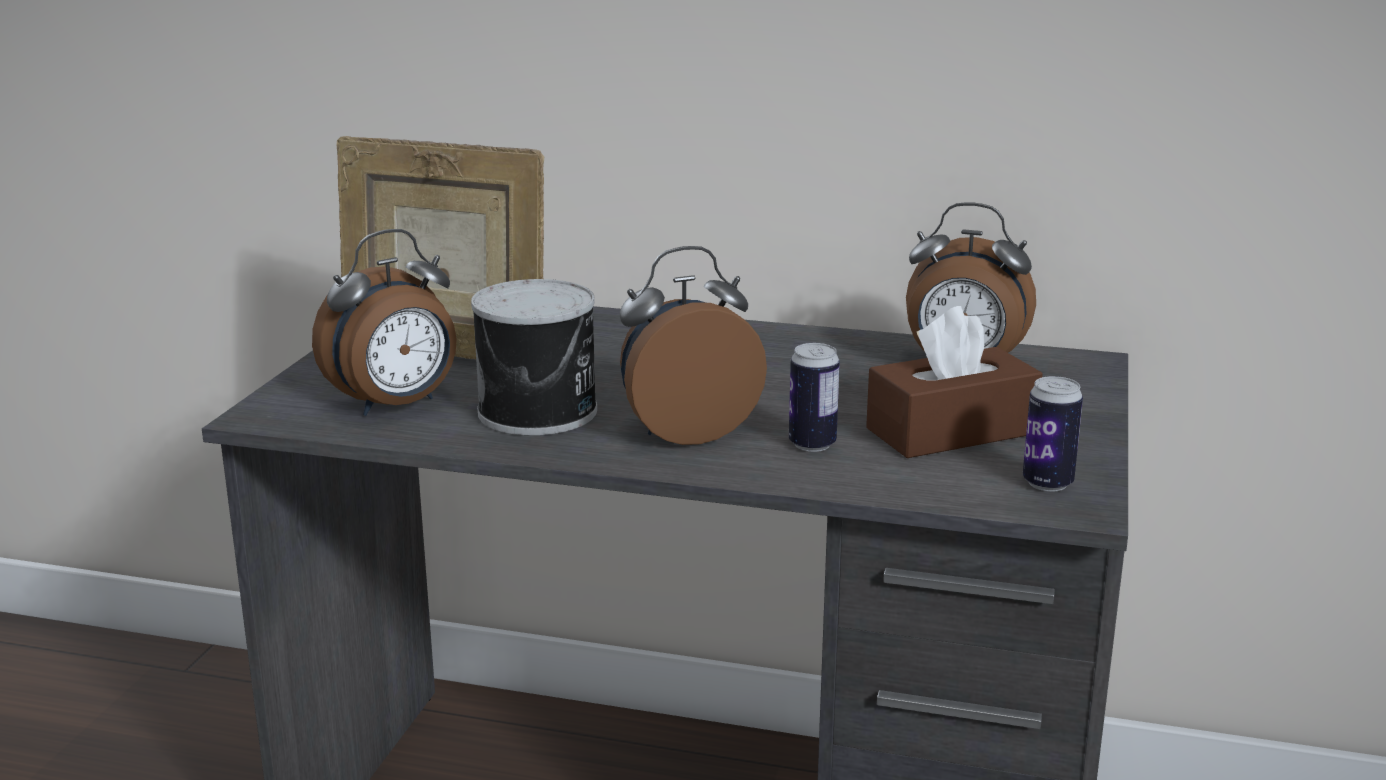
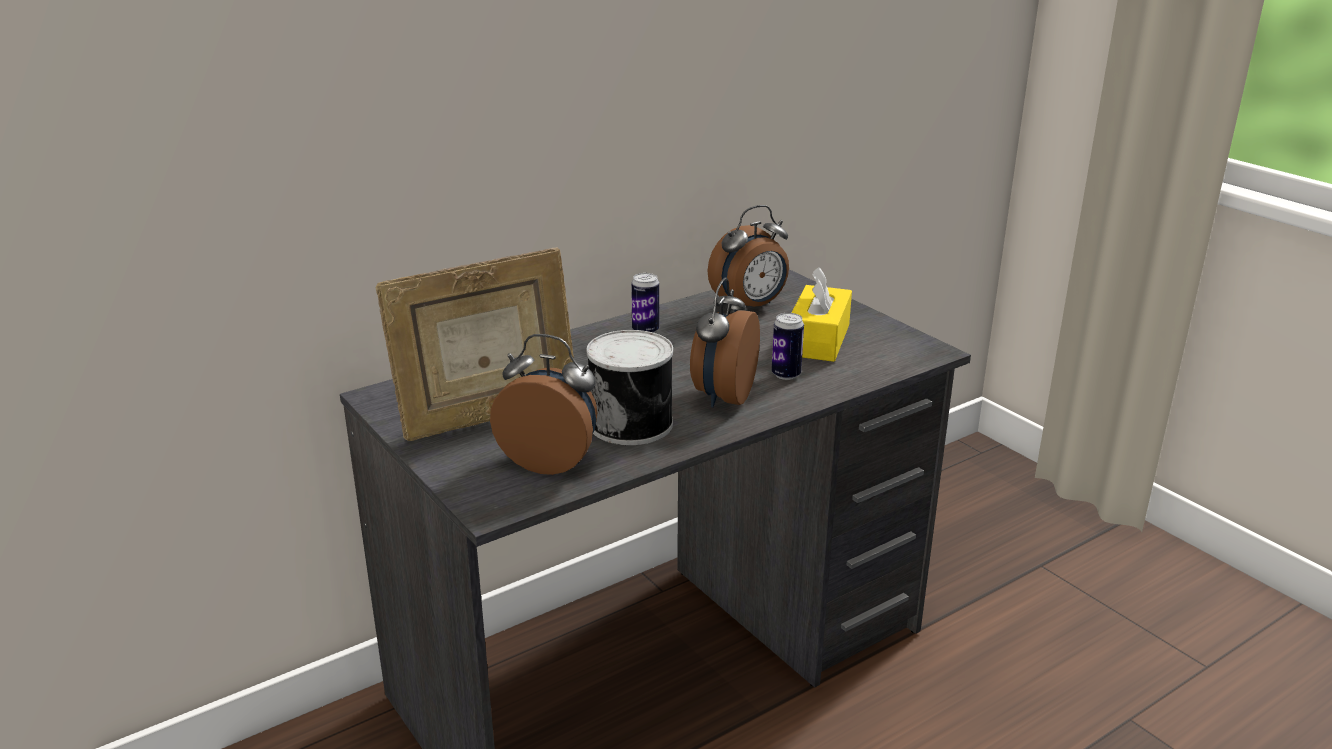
camera: 50 degrees left, 5 degrees up
alarm clock [312,229,456,416] -> alarm clock turned 75 degrees counterclockwise [490,334,598,475]
brown tissue box [866,306,1043,458] -> yellow tissue box [792,267,852,362]
can [1023,376,1083,492] -> can moved to [631,273,659,333]

